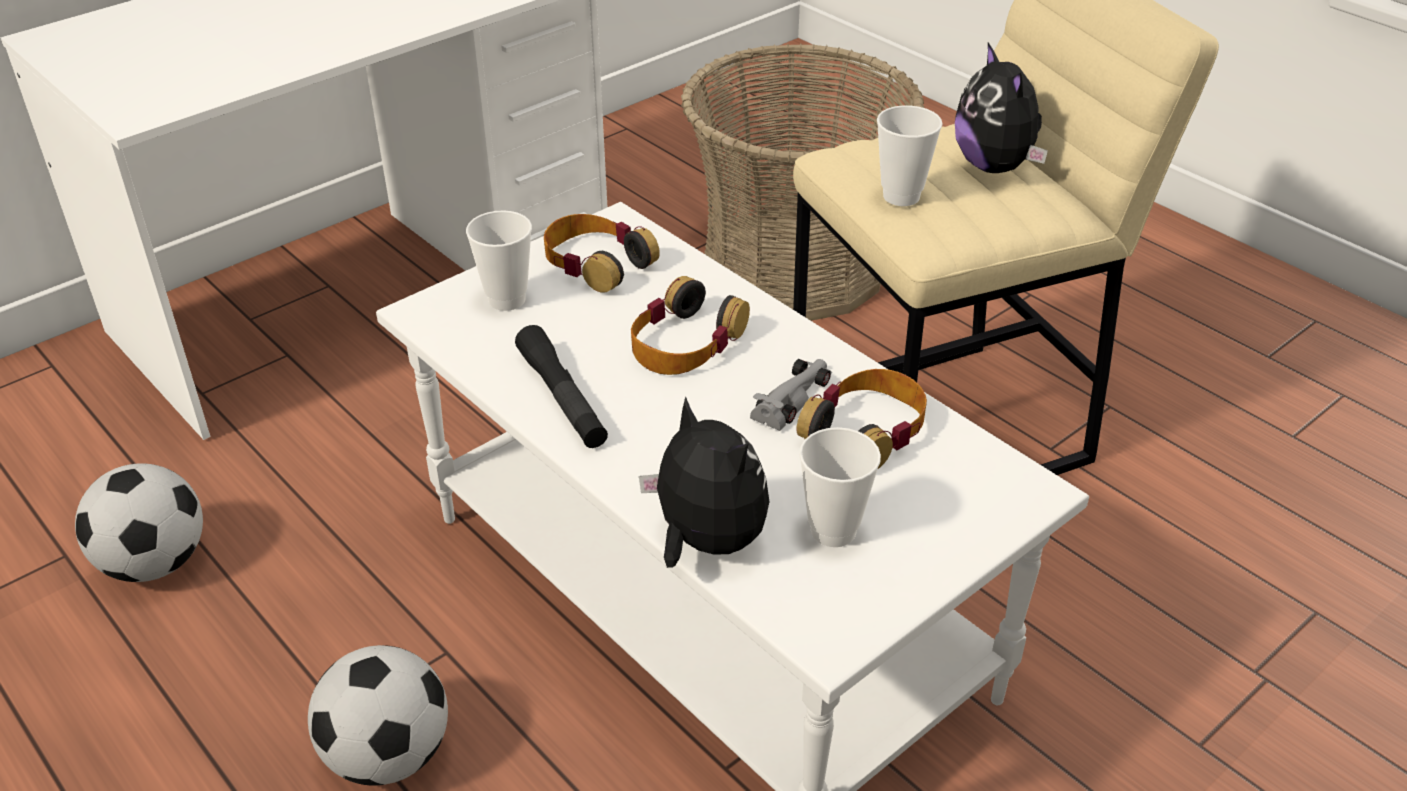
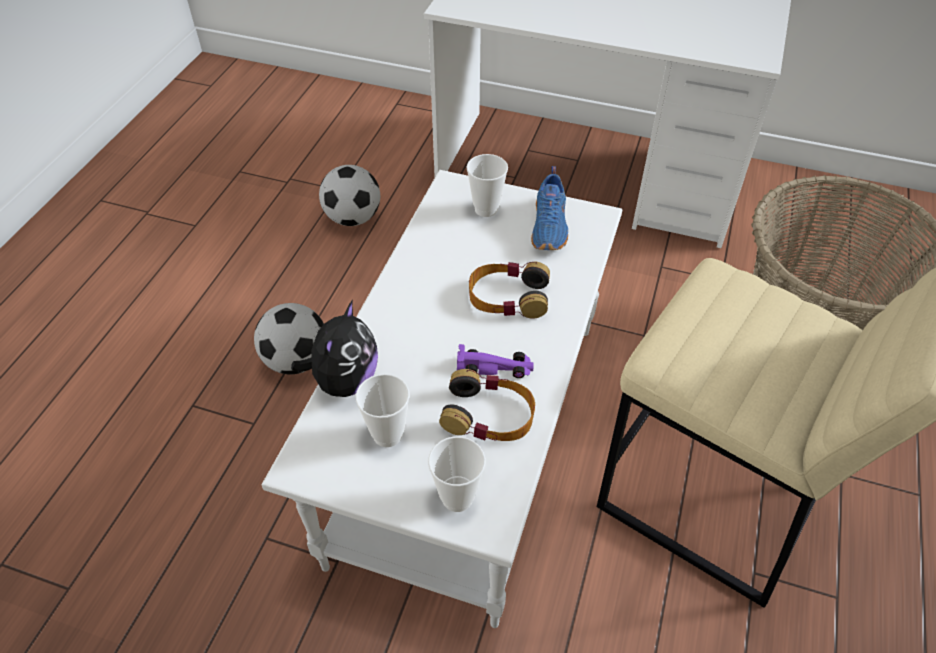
camera: 60 degrees right, 10 degrees up
black flashlight [515,325,608,448] -> none
headphones [544,214,660,293] -> blue shoe [531,166,568,250]
grey toy car [750,359,832,431] -> purple toy car [457,344,534,378]
cup [877,105,943,206] -> cup moved to [428,436,485,512]
plush toy [955,42,1048,173] -> none

